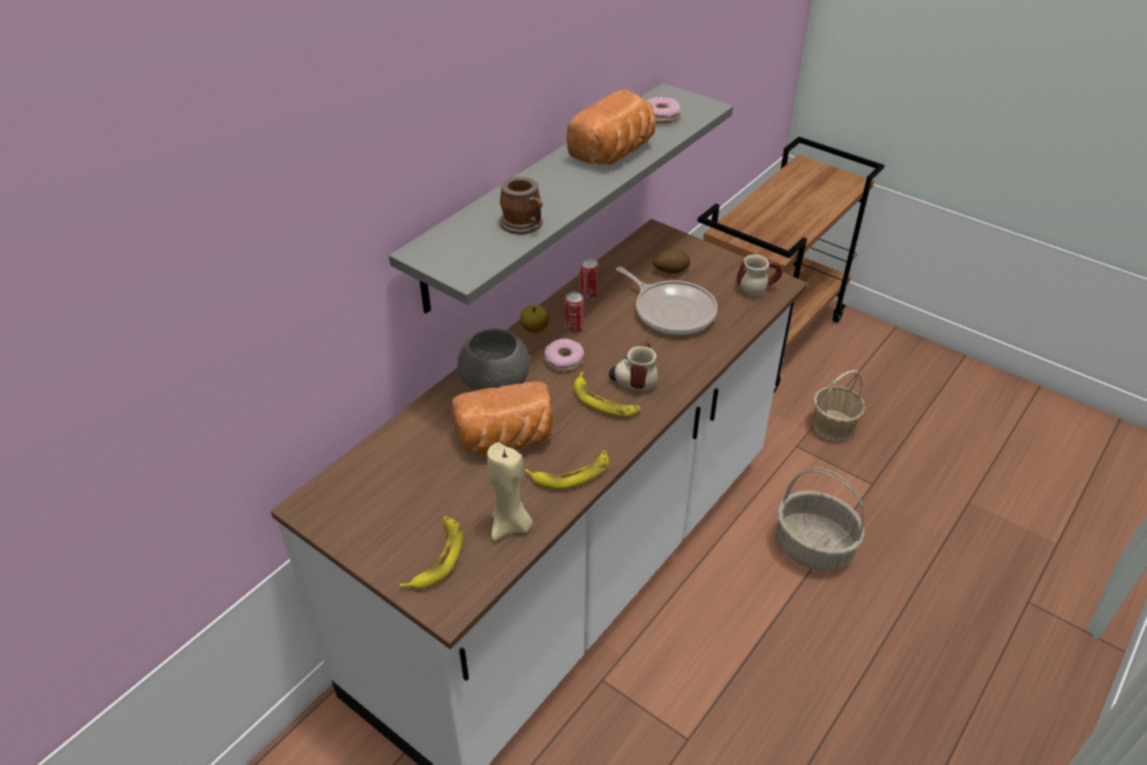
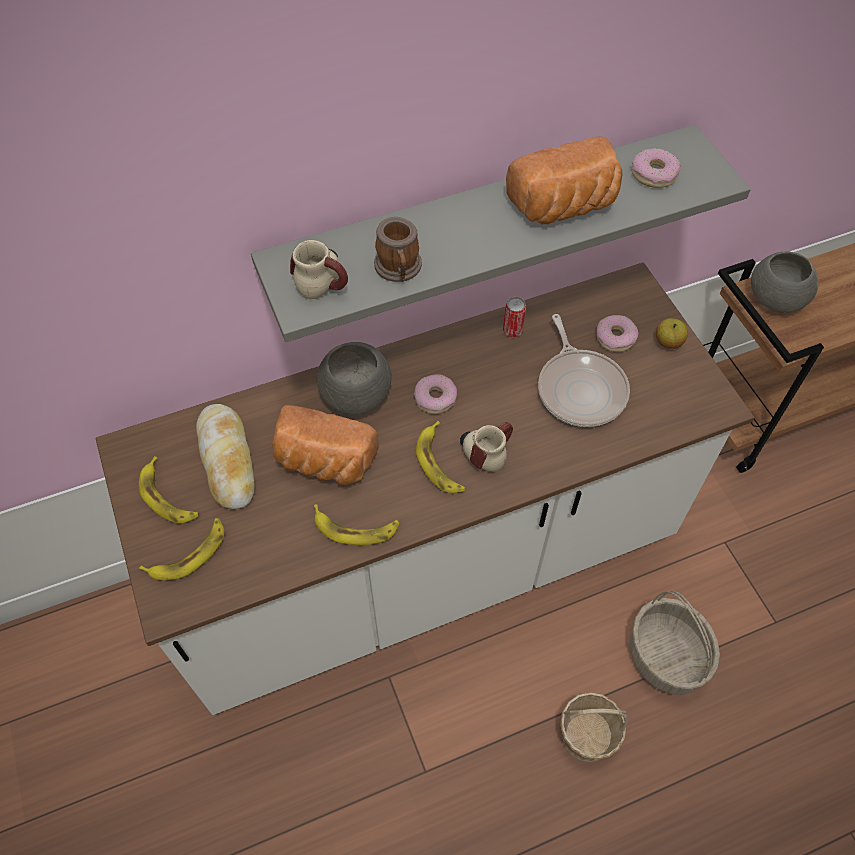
camera: 30 degrees right, 15 degrees up
beige candle [487,442,533,541] -> none
apple [520,305,549,333] -> apple moved to [656,318,688,349]
can [565,292,584,333] -> none
potato [653,249,690,274] -> donut [596,315,639,352]
mug [737,255,782,298] -> mug moved to [290,240,348,299]
basket [813,370,866,441] -> basket moved to [560,692,628,762]
none -> banana [139,456,199,523]
none -> bread [196,404,255,509]
none -> grey bowl [751,252,818,313]

